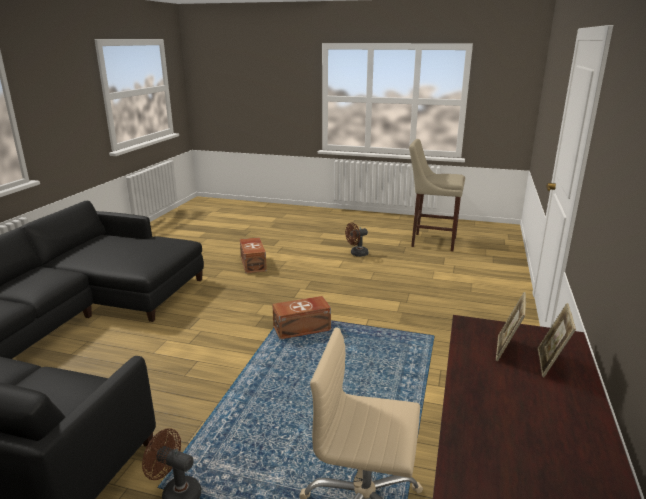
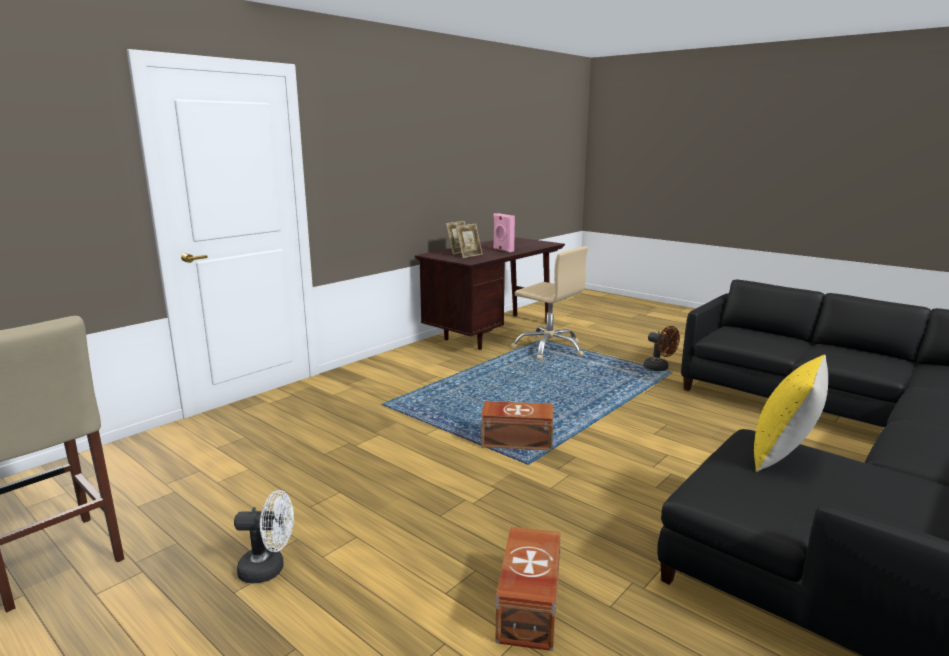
camera: 155 degrees left, 5 degrees down
brown fan [345,223,369,257] -> white fan [234,490,294,583]
none -> pink speaker [493,213,515,252]
none -> yellow pillow [754,354,828,472]

